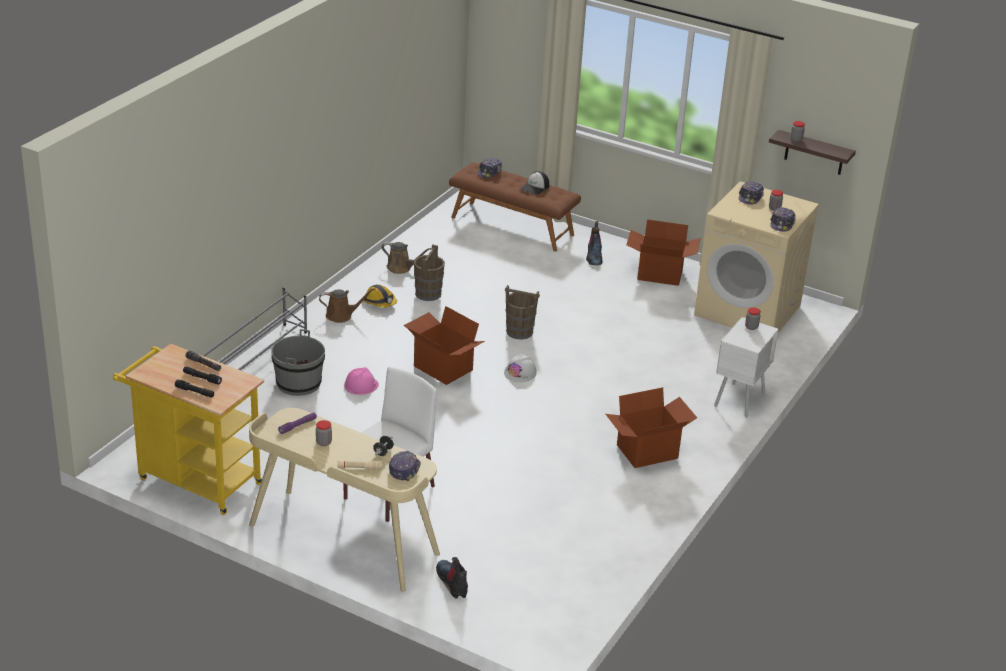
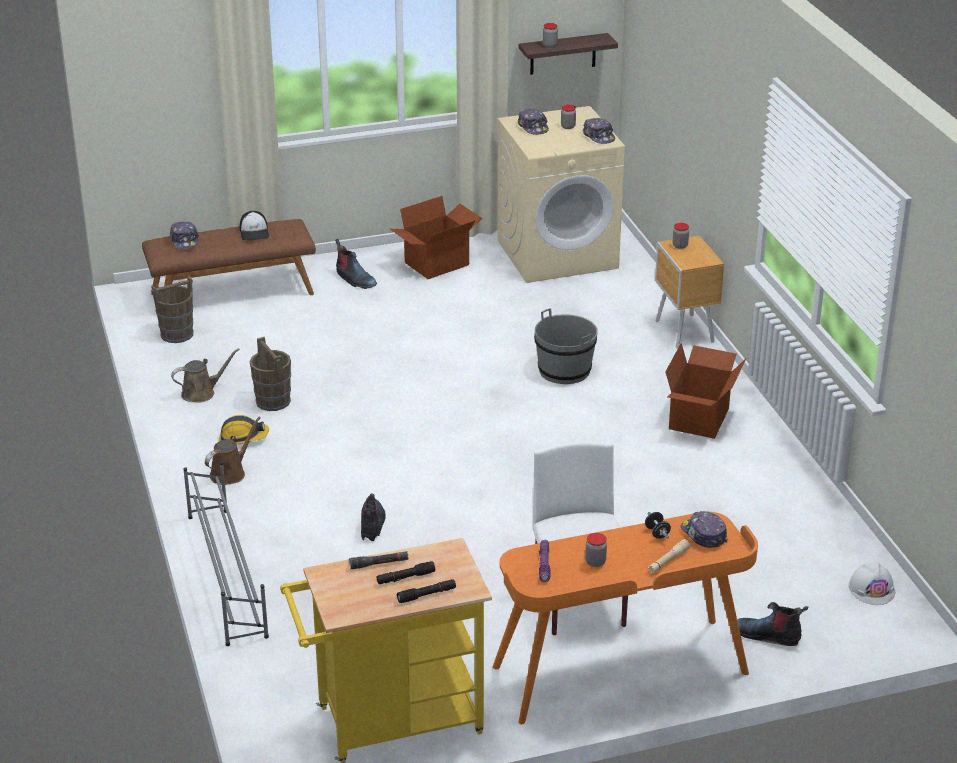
camera: 45 degrees left, 0 degrees up
beige desk [249,408,440,592] -> orange desk [493,512,758,724]
grey bucket [271,329,325,396] -> grey bucket moved to [534,308,598,384]
pink hard hat [344,367,379,395] -> boot [361,493,386,541]
cardboard box [404,306,485,385] -> none
white hard hat [504,354,537,382] -> white hard hat moved to [849,562,895,605]
brown bucket [505,285,540,340] -> brown bucket moved to [151,276,193,343]
white nightstand [714,317,779,418] -> brown nightstand [655,236,724,349]

